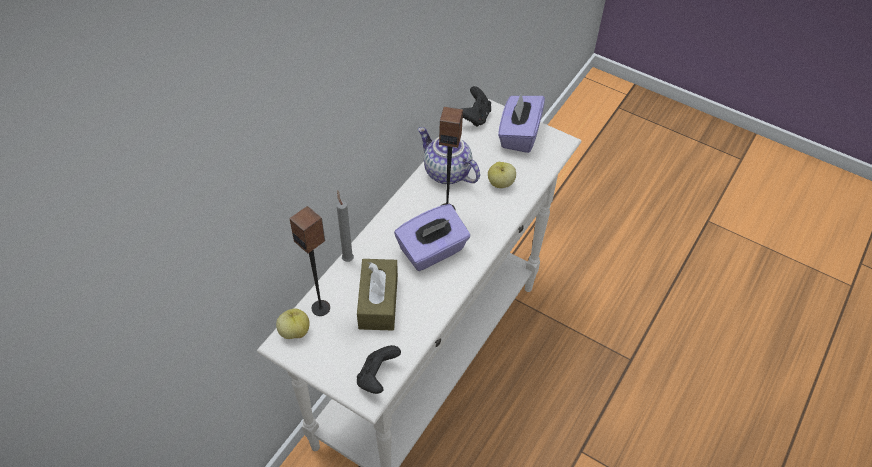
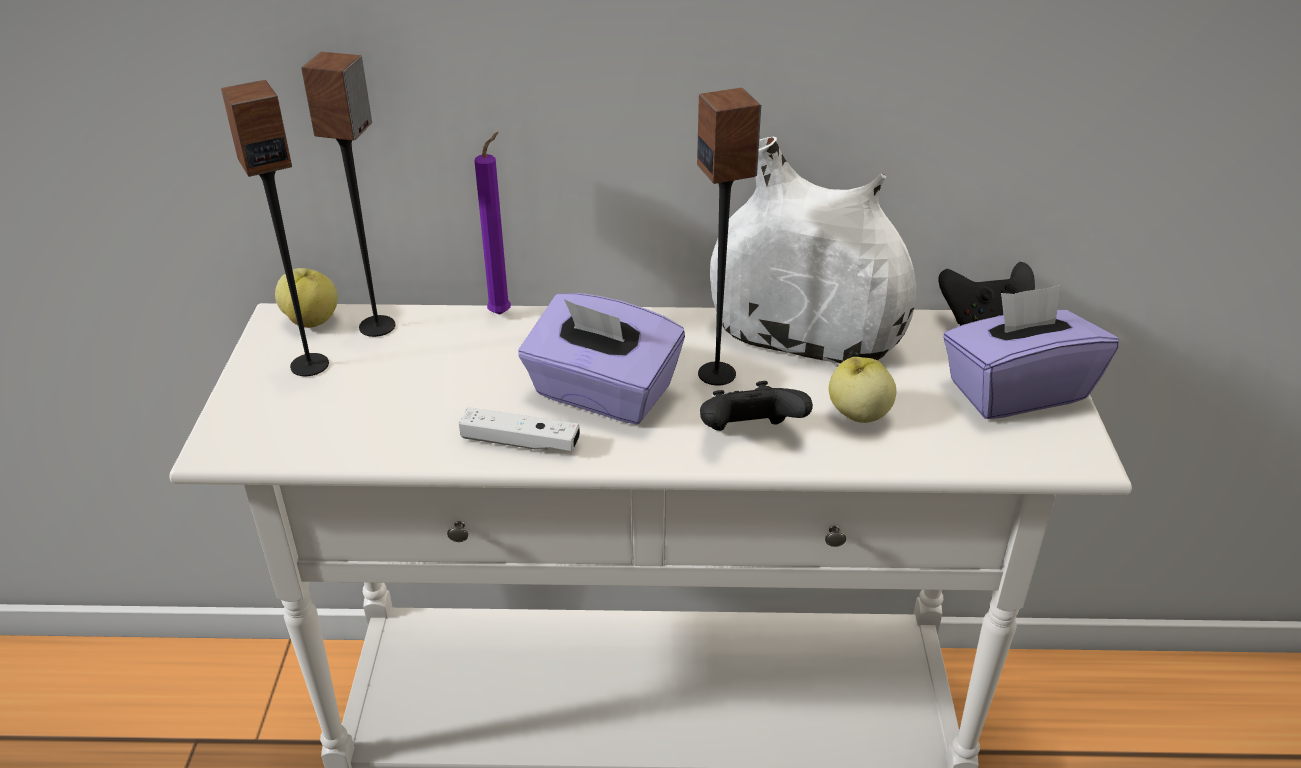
camera: 60 degrees right, 15 degrees down
grey candle [337,190,354,262] -> purple candle [475,132,511,315]
brown tissue box [357,259,398,331] -> none
black game controller [357,345,401,394] -> black game controller moved to [700,381,813,431]
teapot [418,127,480,184] -> white vase [710,137,916,364]
none -> speaker [221,80,329,376]
none -> white game controller [458,407,580,451]

